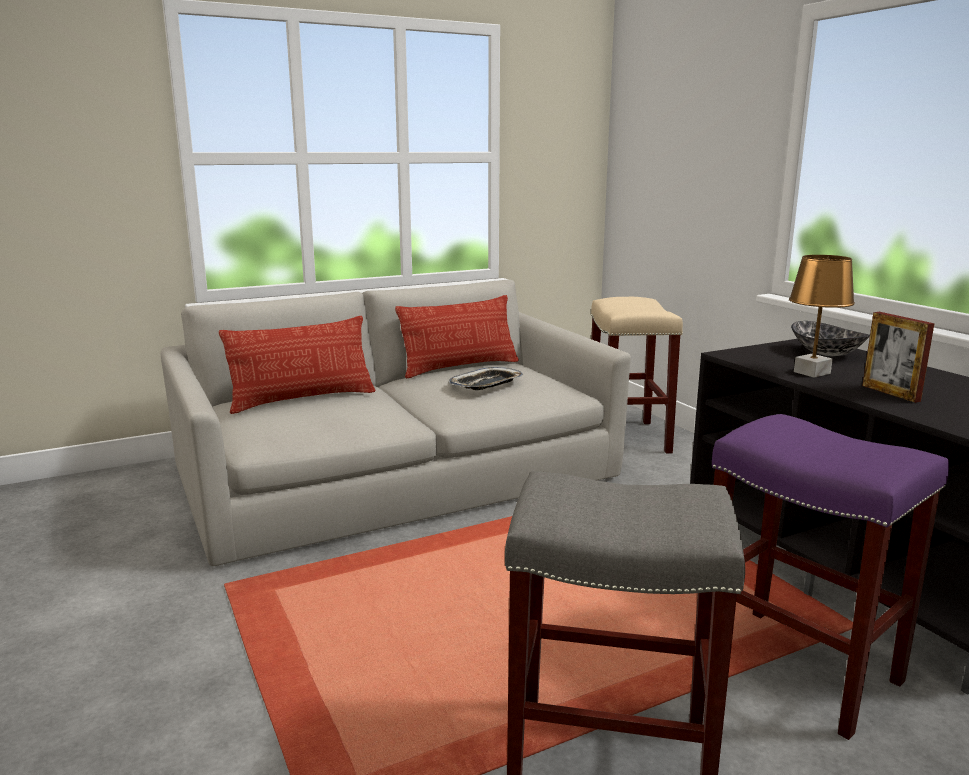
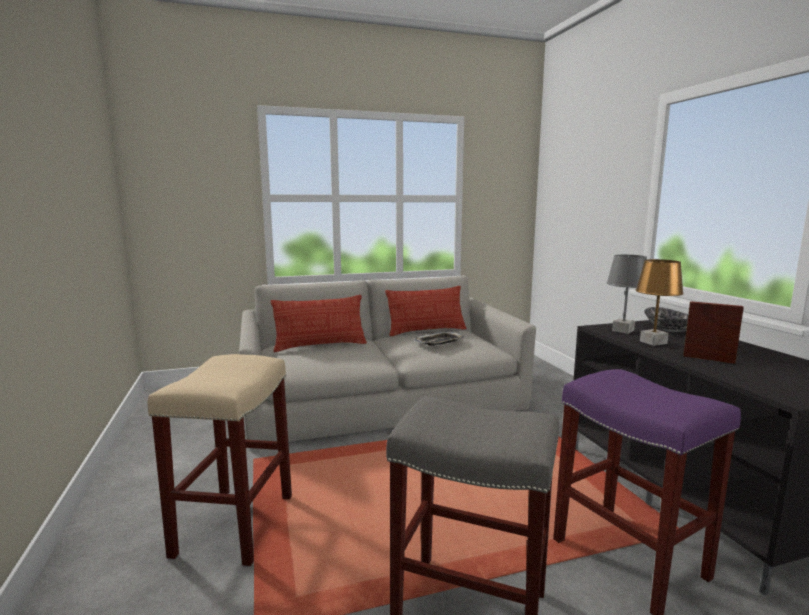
camera: 10 degrees right, 5 degrees down
beige stool [591,297,683,454] -> beige stool moved to [148,354,292,566]
picture frame [862,312,935,403] -> picture frame turned 135 degrees clockwise [683,301,744,364]
none -> grey table lamp [607,255,647,334]

